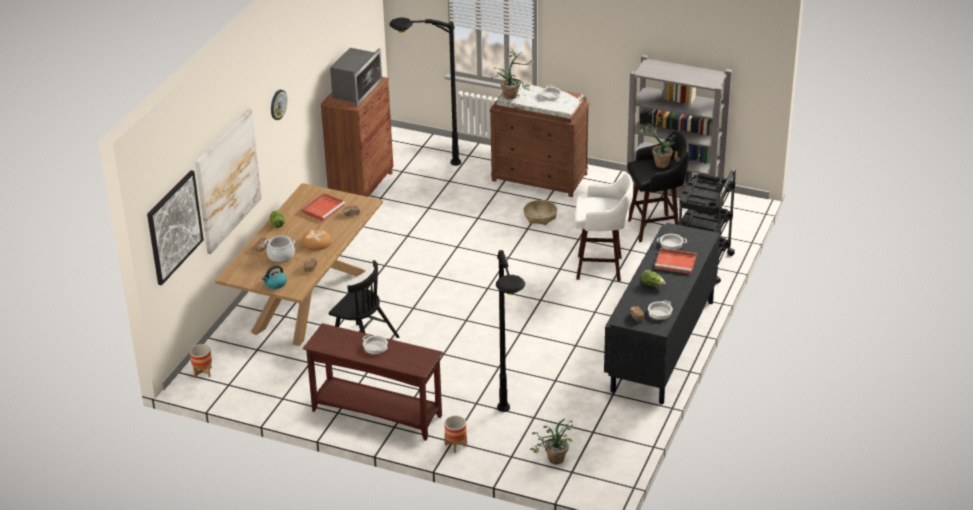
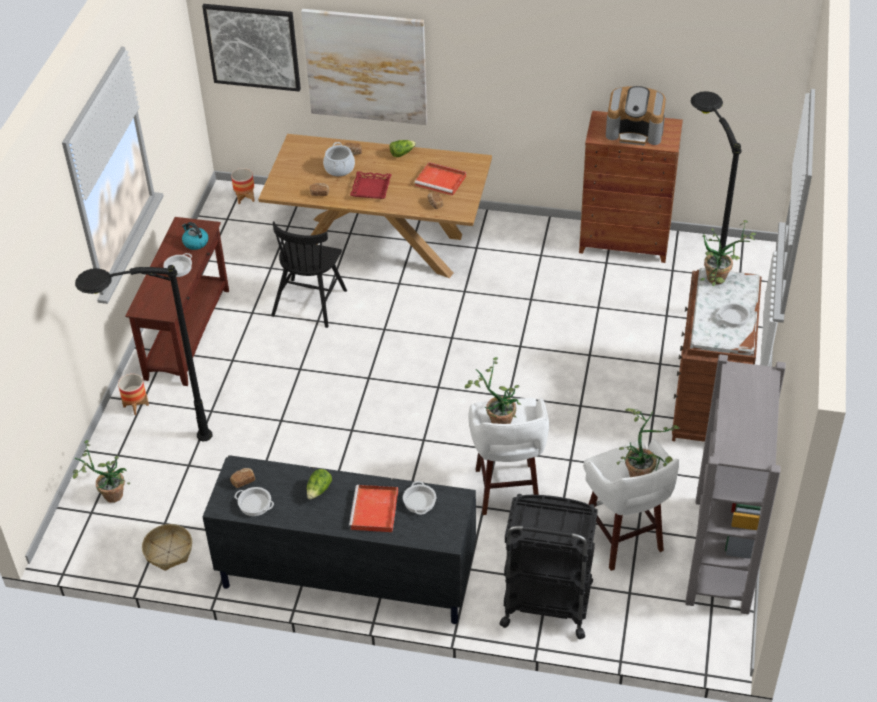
camera: 80 degrees right, 10 degrees up
kettle [262,265,287,289] -> kettle moved to [182,222,208,250]
wall clock [271,90,287,120] -> none
bread [301,229,332,250] -> red tray [350,171,392,199]
microwave [330,48,382,107] -> coffee machine [606,86,666,146]
basket [523,200,557,225] -> basket moved to [142,524,192,571]
black stool [627,131,690,242] -> white stool [584,439,679,571]
none -> potted plant [465,357,521,424]

